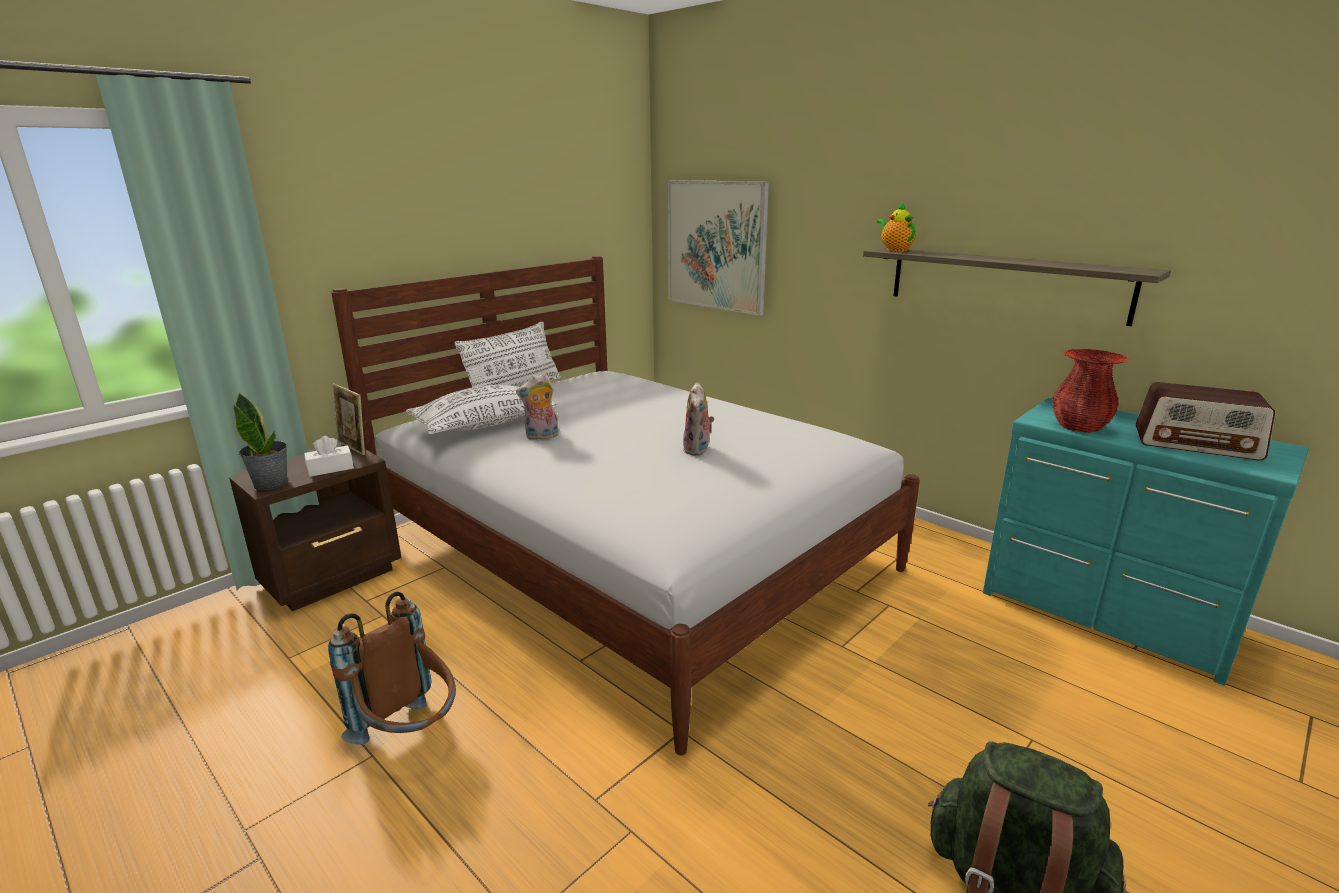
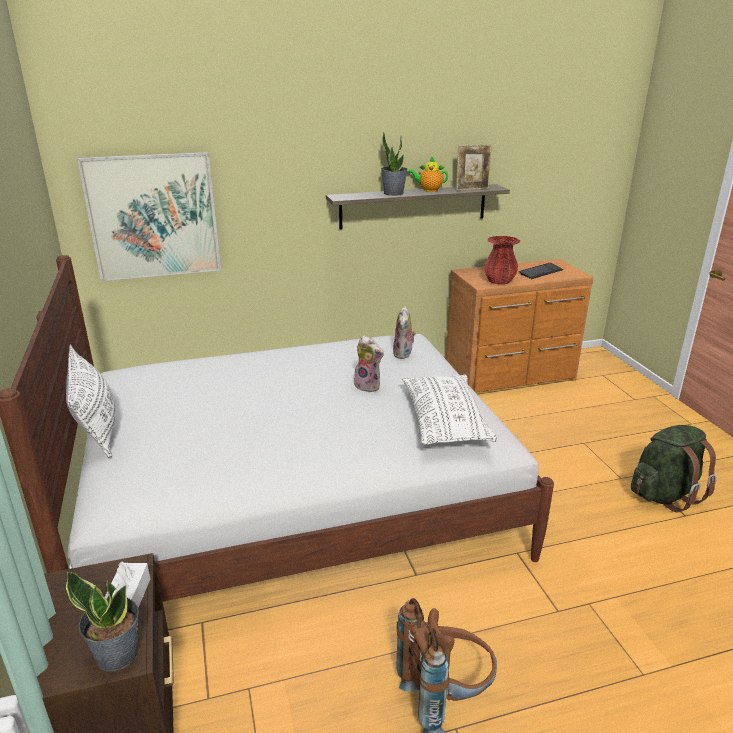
camera: 60 degrees left, 5 degrees up
picture frame [332,383,365,455] -> picture frame moved to [456,144,492,191]
white pillow [406,385,558,434] -> white pillow moved to [402,374,498,445]
plush toy [516,373,559,440] -> plush toy moved to [393,306,416,359]
teapot [877,202,916,252] -> teapot moved to [407,156,448,192]
turquoise dresser [983,397,1309,686] -> brown dresser [446,259,594,393]
radio [1136,382,1275,461] -> keyboard [519,263,563,279]
none -> potted plant [381,132,408,196]

